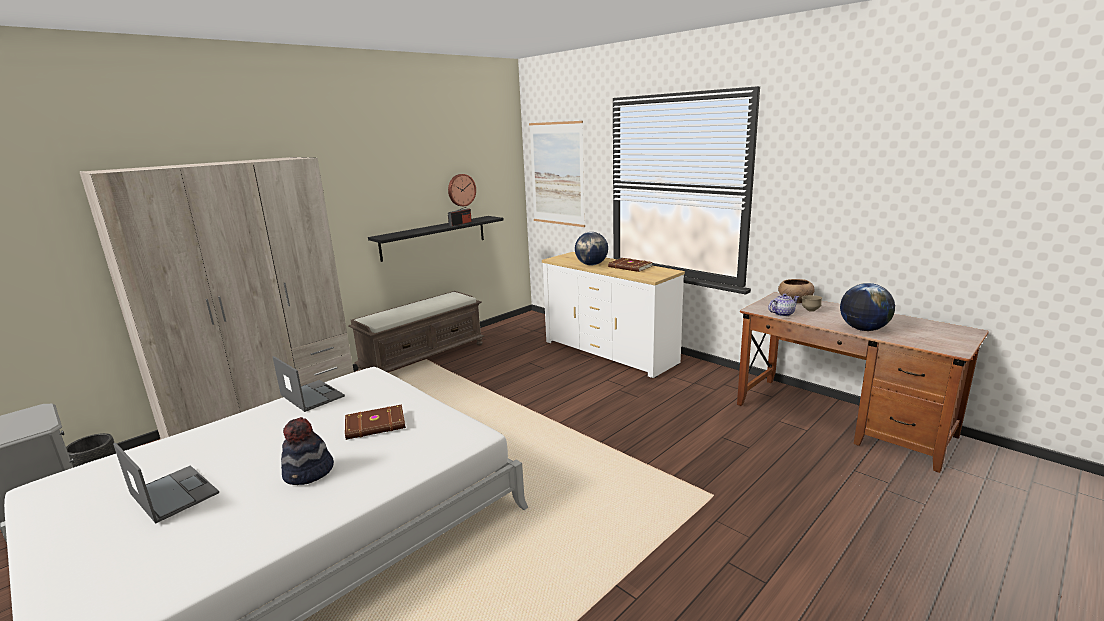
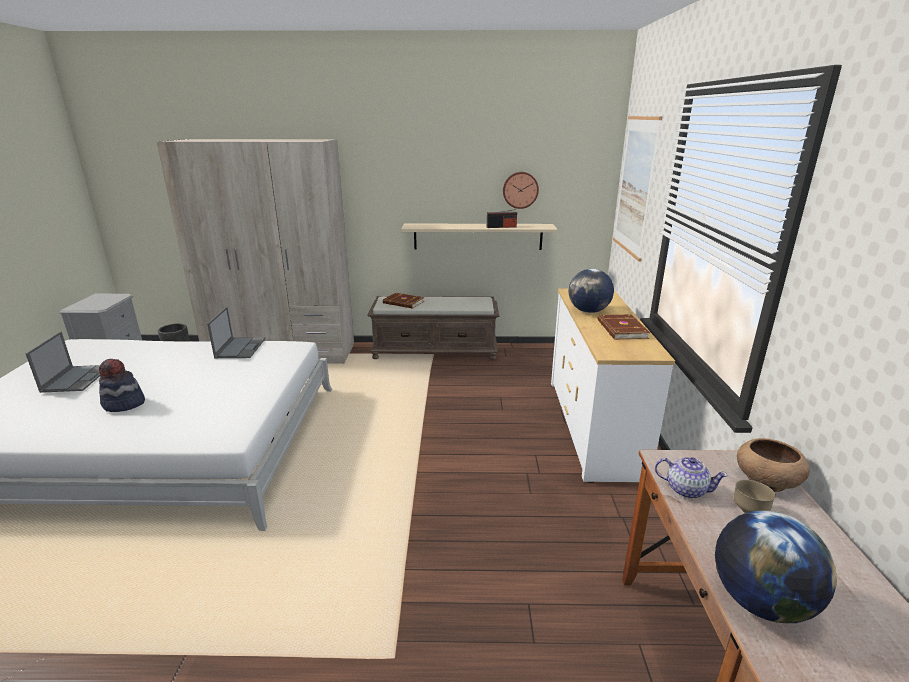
camera: 45 degrees right, 5 degrees up
brown book [345,405,406,440] -> brown book moved to [383,293,425,309]
black shelf [368,216,504,262] -> beige shelf [401,224,558,250]

